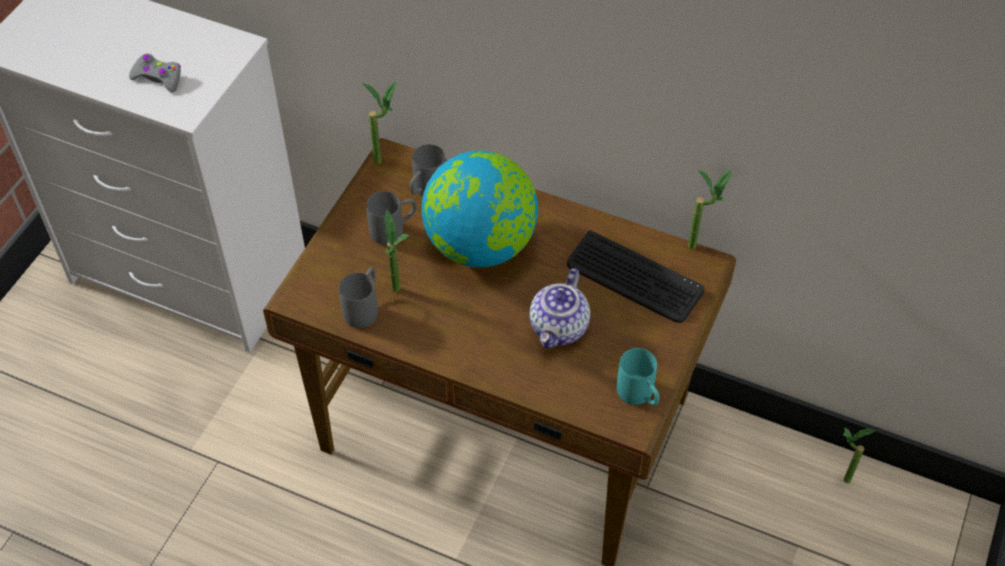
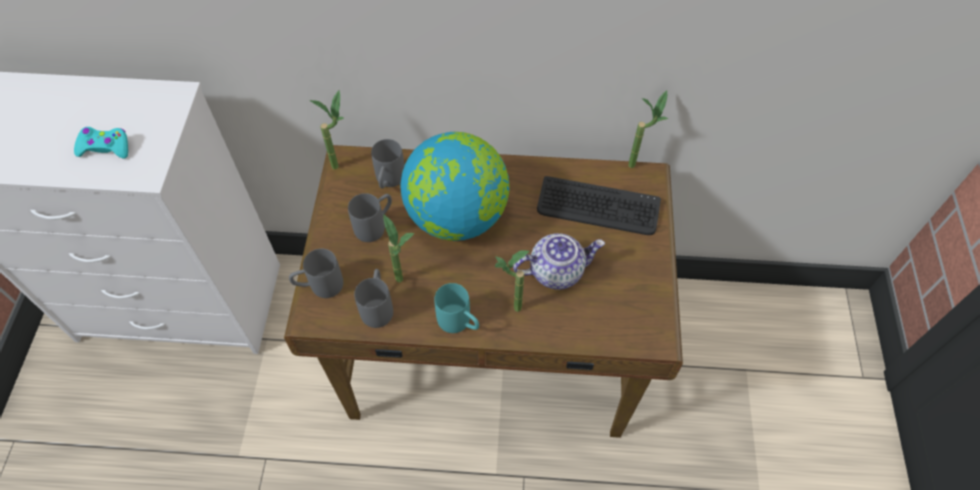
camera: 20 degrees left, 5 degrees up
grey game controller [129,54,181,93] -> turquoise game controller [74,127,128,159]
teapot [530,268,590,348] -> teapot turned 105 degrees counterclockwise [513,233,605,290]
turquoise mug [617,348,659,405] -> turquoise mug moved to [434,283,479,333]
potted plant [843,427,875,483] -> potted plant moved to [495,250,529,312]
none -> grey mug [289,249,343,298]

